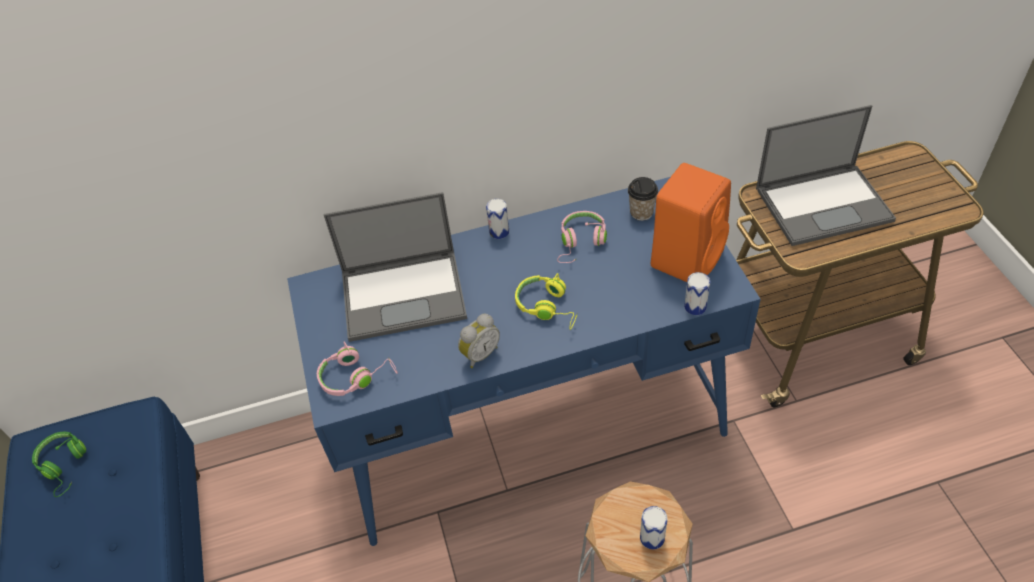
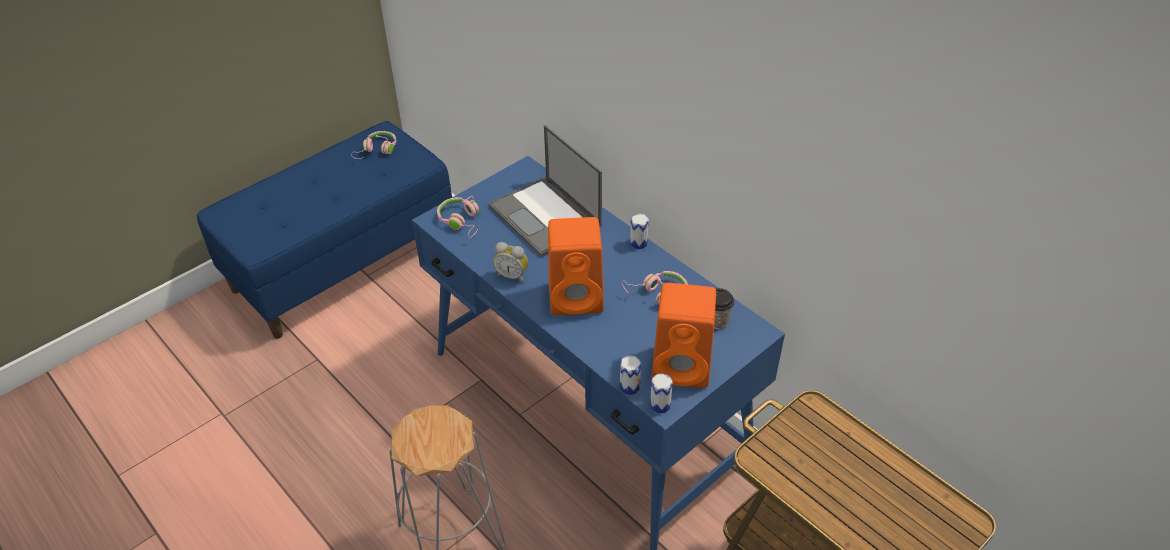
camera: 60 degrees right, 5 degrees down
green headphones [32,432,86,497] -> pink headphones [351,131,397,159]
yellow headphones [515,273,577,330] -> orange speaker [548,217,604,315]
can [640,506,668,549] -> can moved to [650,373,673,413]
laptop [756,105,896,246] -> none

